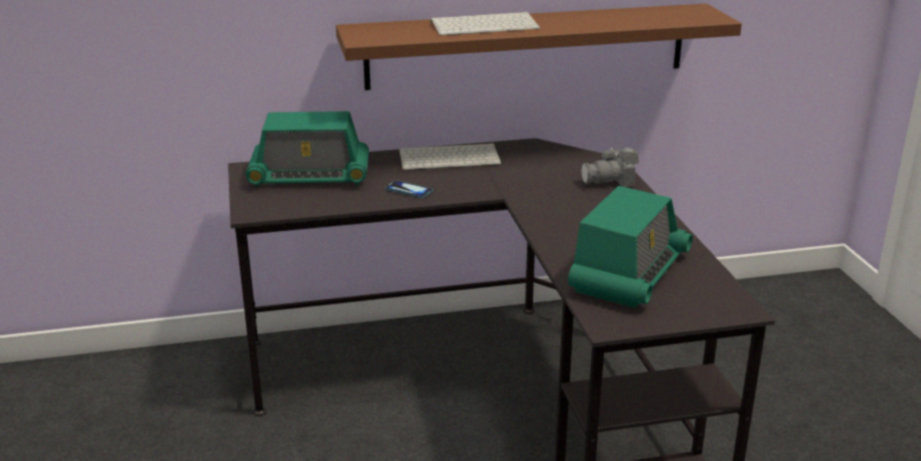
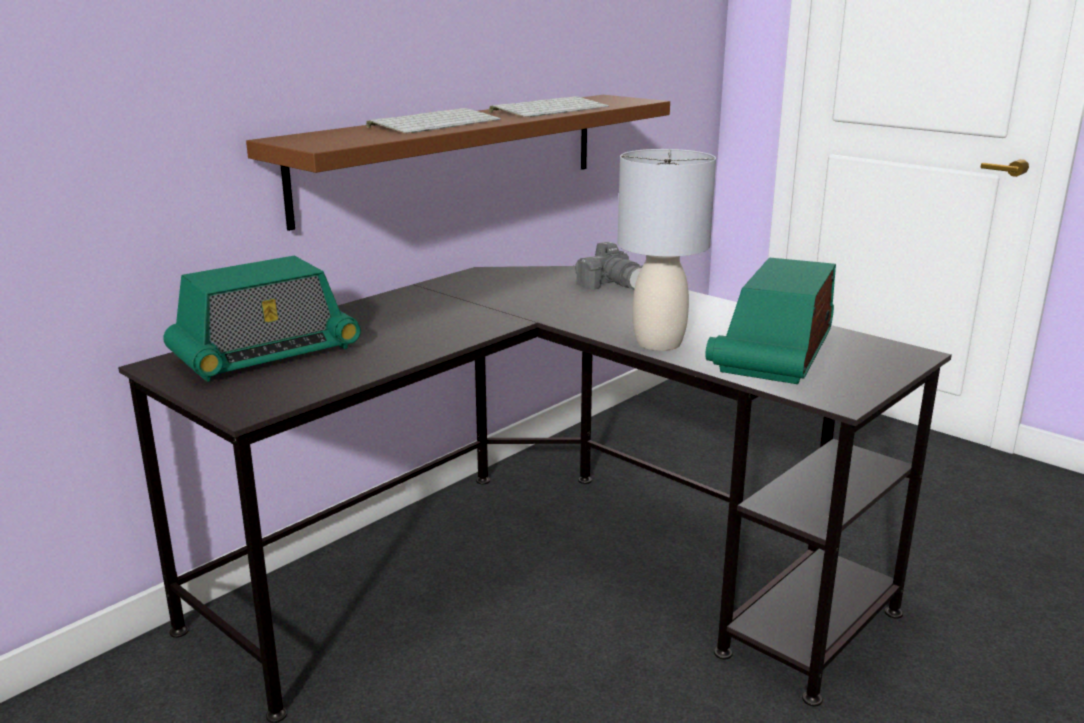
camera: 35 degrees left, 5 degrees down
phone [385,180,433,198] -> none
keyboard [399,143,501,170] -> keyboard moved to [489,96,609,117]
radio [568,186,693,308] -> radio turned 150 degrees counterclockwise [705,258,836,384]
camera [581,148,639,187] -> camera turned 75 degrees counterclockwise [575,242,642,290]
none -> grey table lamp [617,149,716,351]

